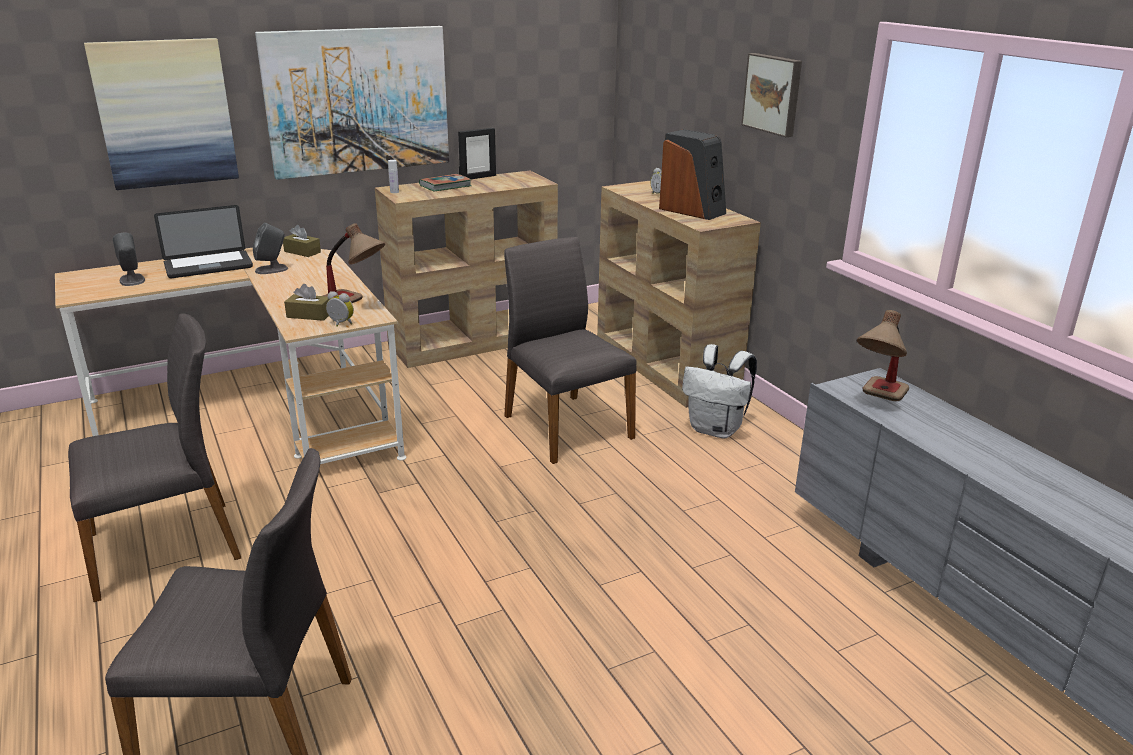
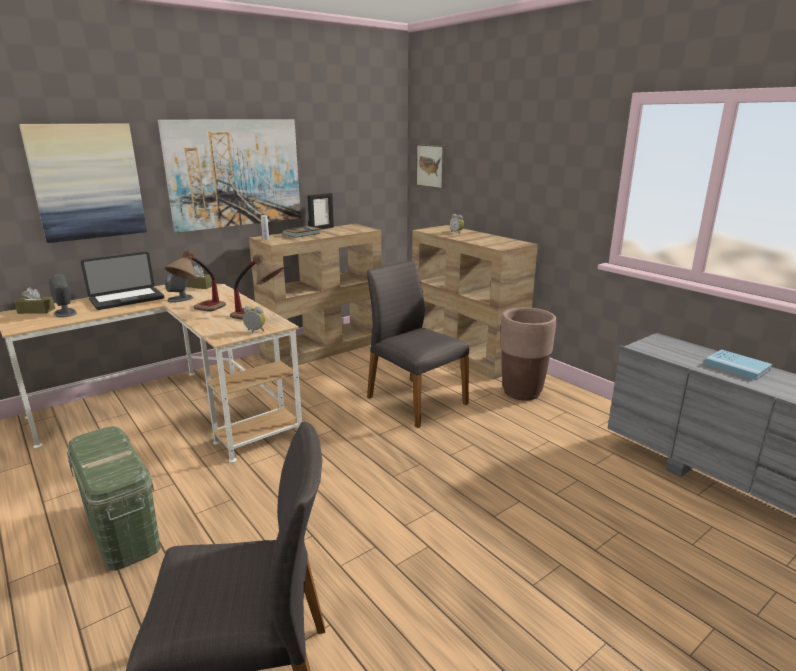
camera: 10 degrees left, 5 degrees down
grey chair [68,314,241,602] -> green storage box [67,426,161,571]
brown tissue box [284,284,331,321] -> brown tissue box moved to [14,287,55,314]
speaker [659,129,726,220] -> none
white backpack [682,344,757,438] -> brown planter [500,307,556,401]
picture [741,53,802,137] -> picture moved to [416,144,447,189]
table lamp [857,310,909,401] -> table lamp moved to [165,250,226,312]
none -> blue book [704,349,772,380]

